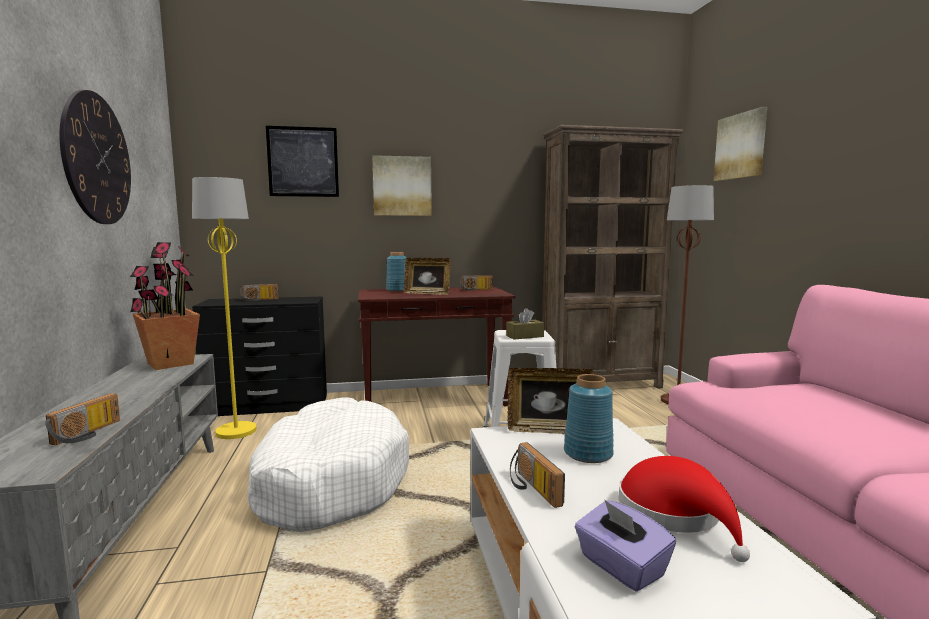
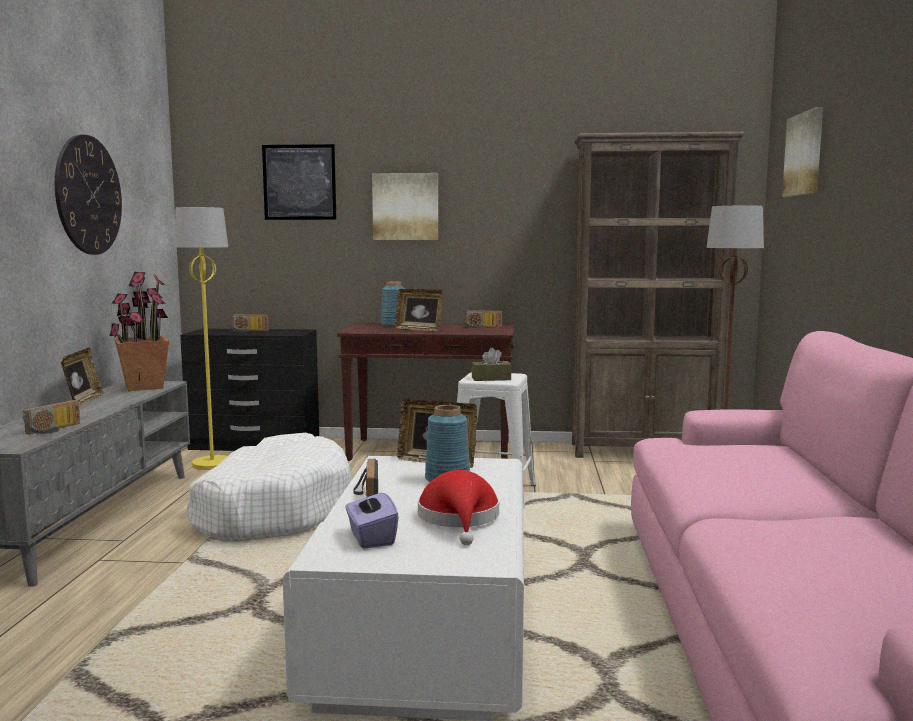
camera: 15 degrees right, 0 degrees up
none -> picture frame [61,348,105,406]

